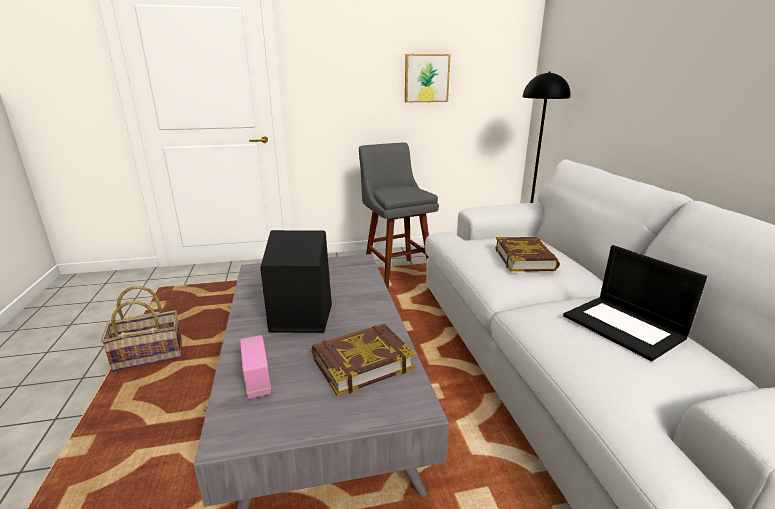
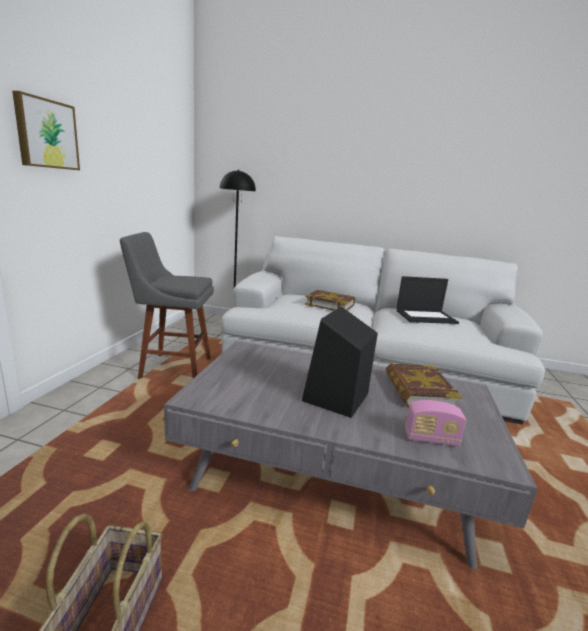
camera: 65 degrees left, 5 degrees down
picture [405,54,451,102] -> picture moved to [12,91,80,170]

